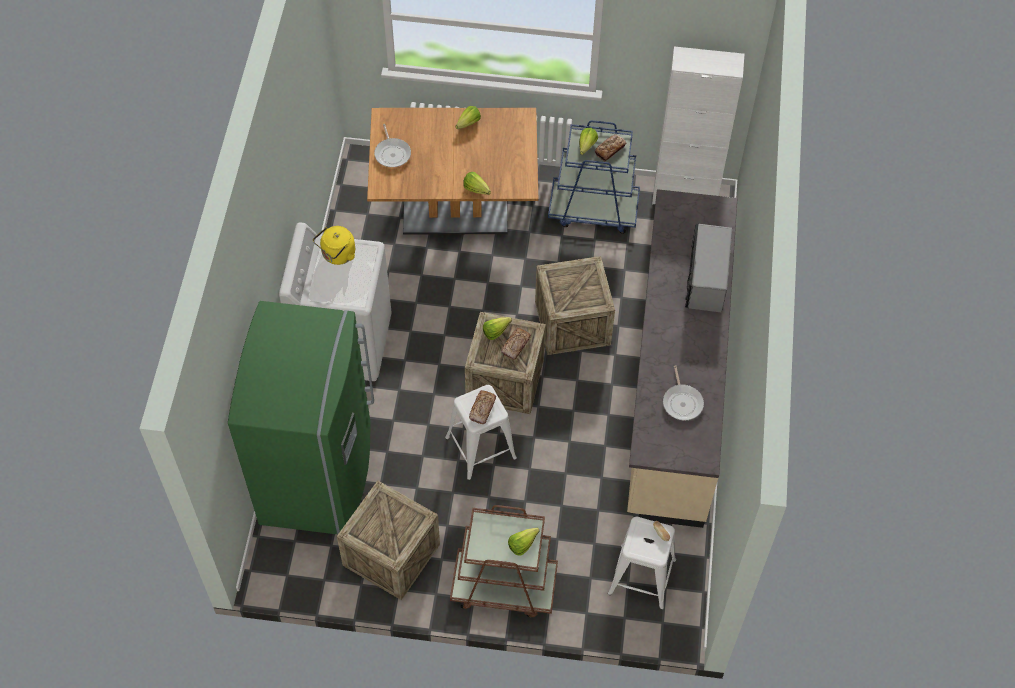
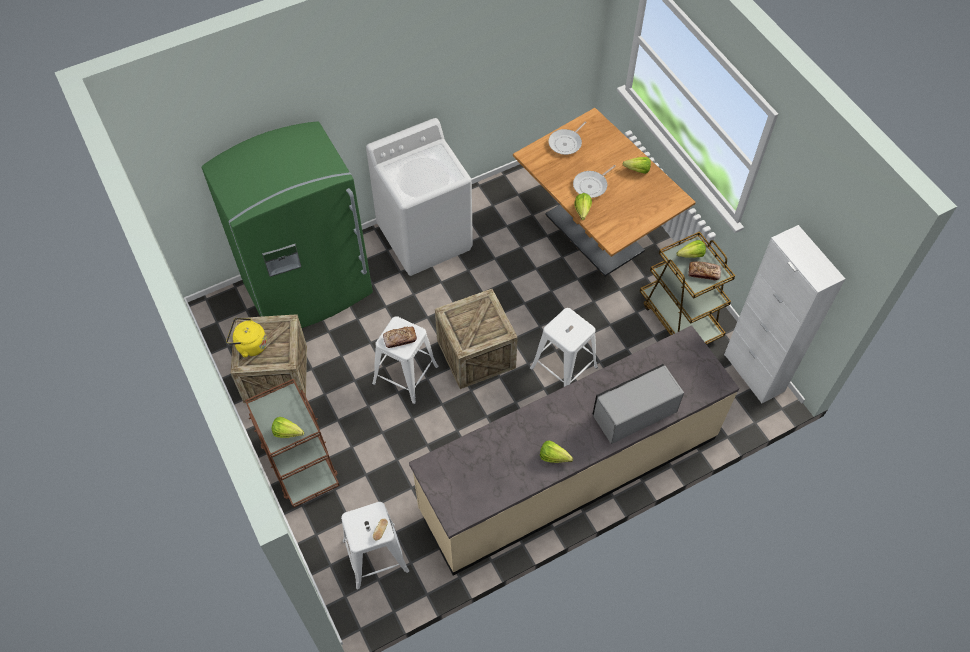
camera: 55 degrees right, 0 degrees up
yellow kettle [313,226,355,265] -> yellow kettle moved to [226,318,267,357]
lettuce [483,317,512,340] -> lettuce moved to [540,441,573,463]
bread [501,328,531,360] -> none
crate [535,256,615,355] -> white stool [530,308,598,387]
blue cart [548,120,640,234] -> brown cart [640,231,735,345]
frying pan [663,366,704,420] -> frying pan moved to [573,165,616,198]

